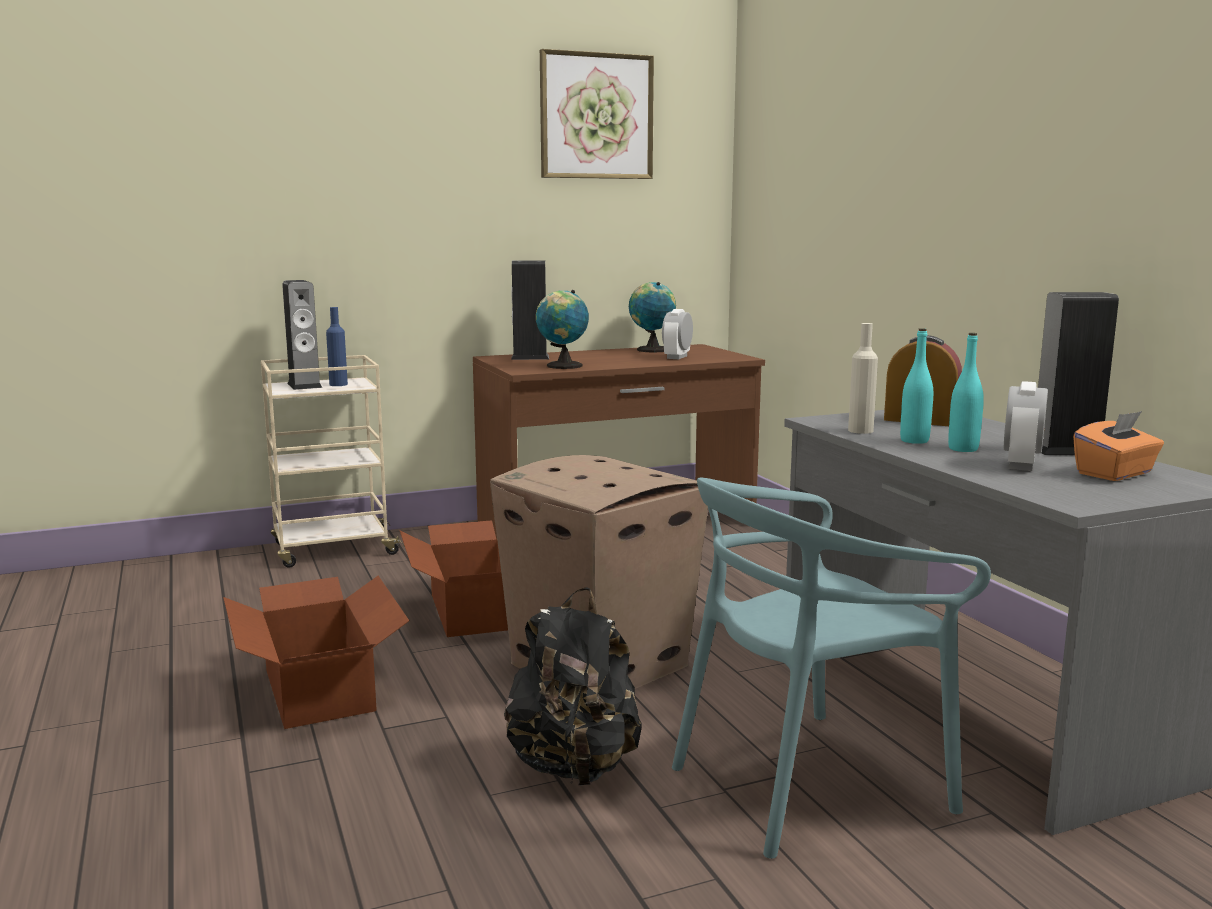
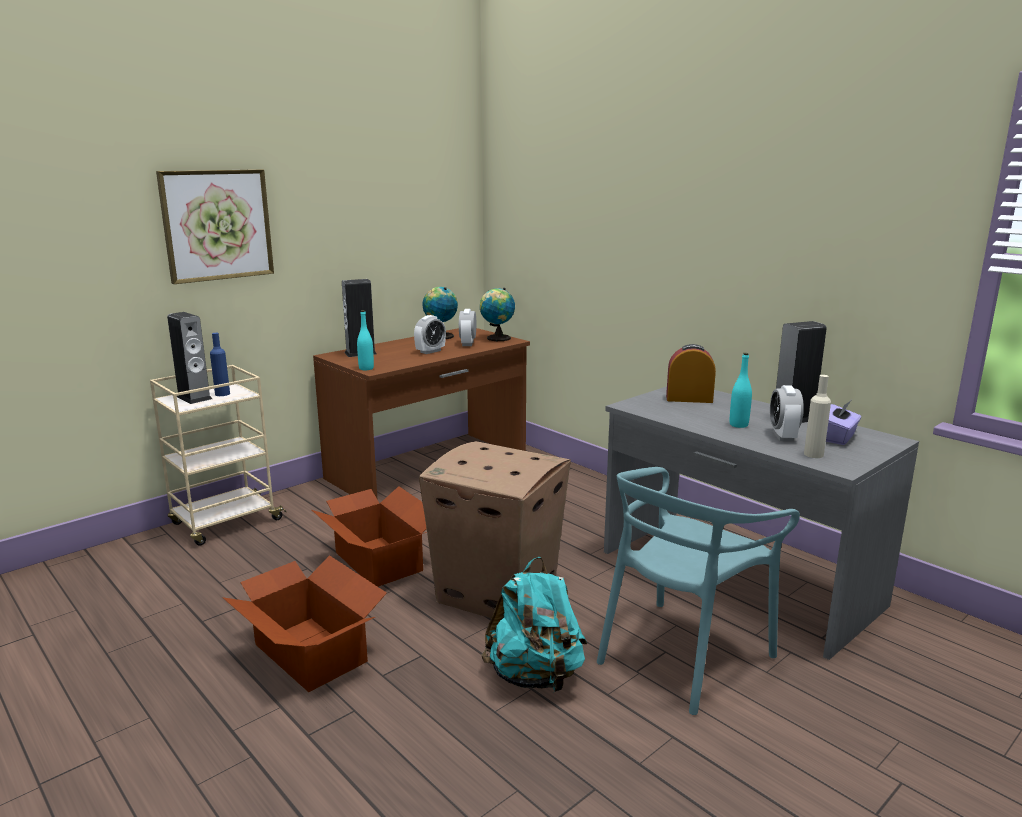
camera: 20 degrees left, 5 degrees up
black backpack [504,587,642,786] -> turquoise backpack [481,557,587,693]
globe [536,290,589,369] -> globe moved to [480,288,515,341]
picture [540,49,654,179] -> picture moved to [156,169,274,284]
beige bottle [848,323,878,434] -> beige bottle moved to [804,375,831,458]
turquoise bottle [900,328,933,444] -> turquoise bottle moved to [357,310,374,370]
orange tissue box [1073,411,1164,481] -> purple tissue box [826,401,861,445]
none -> alarm clock [414,315,446,354]

